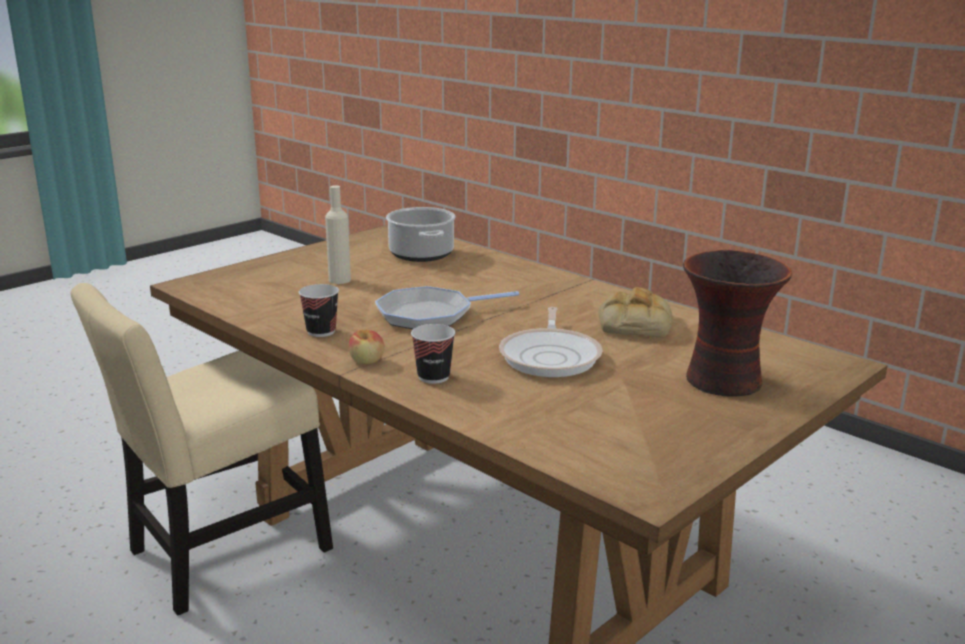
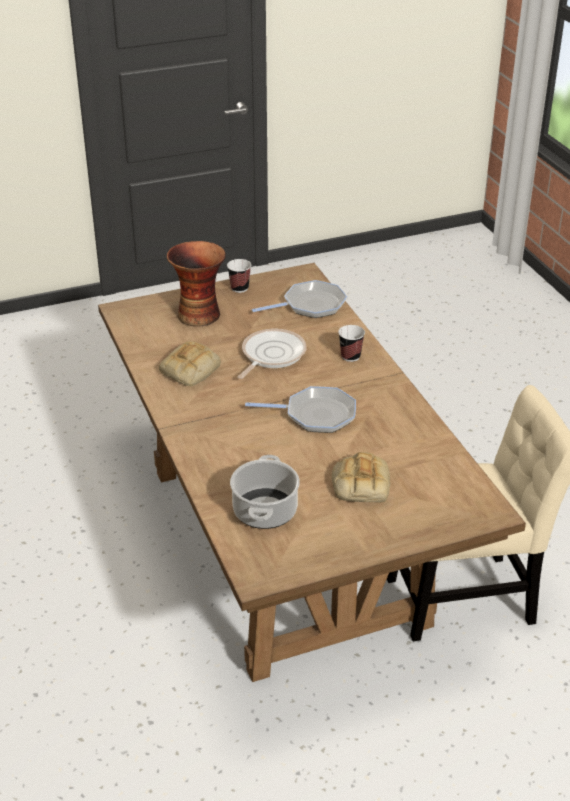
camera: 155 degrees left, 15 degrees up
cup [299,284,339,337] -> cup moved to [227,259,251,293]
beige bottle [325,185,351,284] -> bread [332,452,390,502]
apple [349,330,385,364] -> none
none -> frying pan [252,280,347,318]

